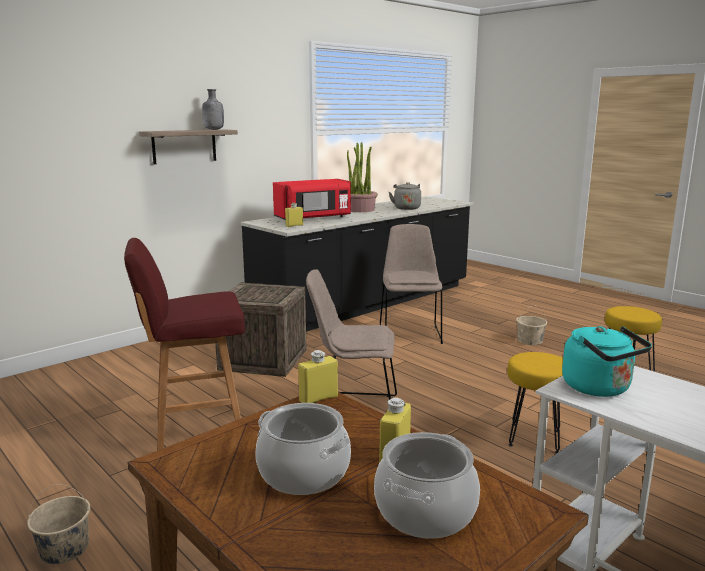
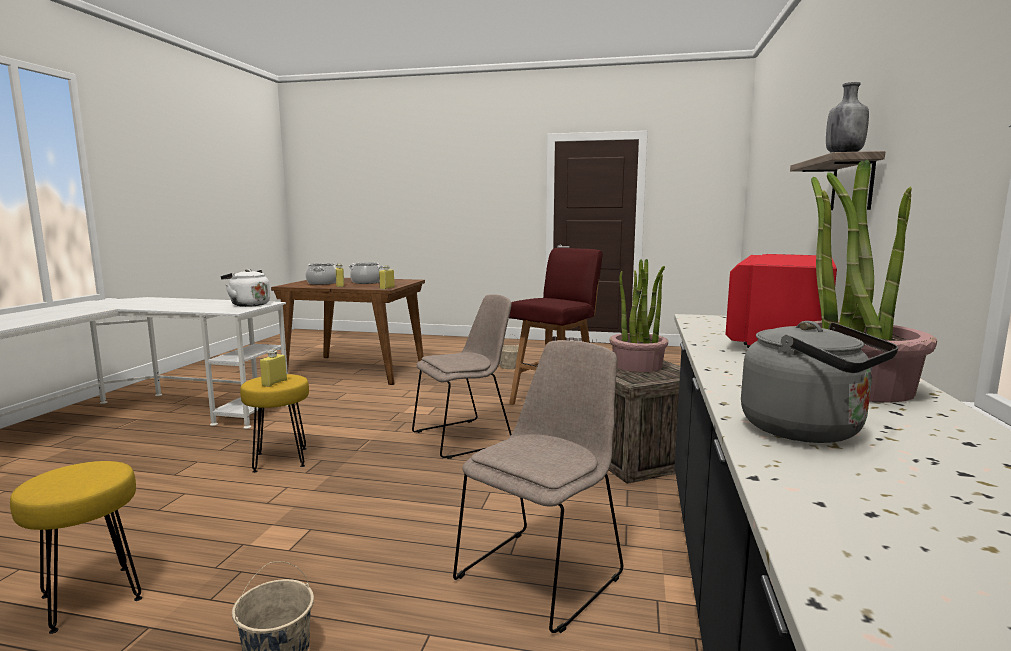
camera: 145 degrees right, 5 degrees down
yellow bottle [285,203,303,227] -> yellow bottle moved to [260,349,287,387]
beige chair [380,224,443,344] -> beige chair turned 105 degrees counterclockwise [453,340,623,633]
turquoise kettle [562,326,652,397] -> white kettle [221,269,270,307]
none -> potted plant [610,259,668,372]

